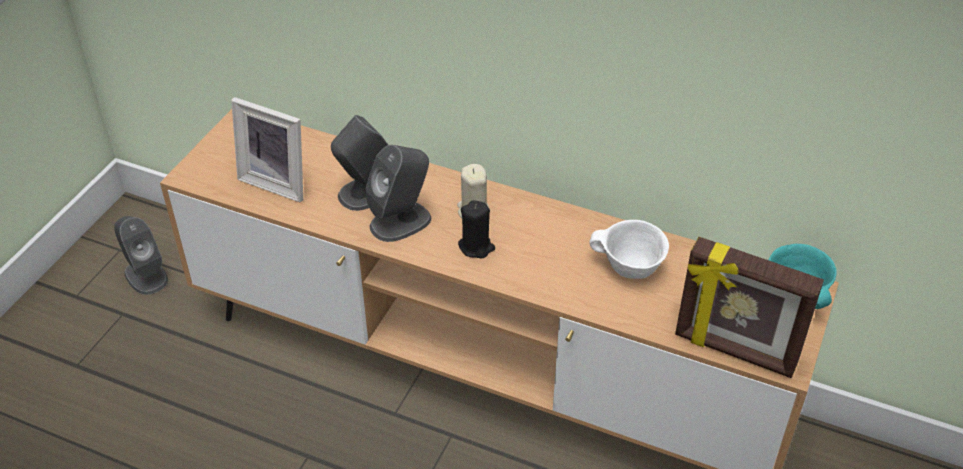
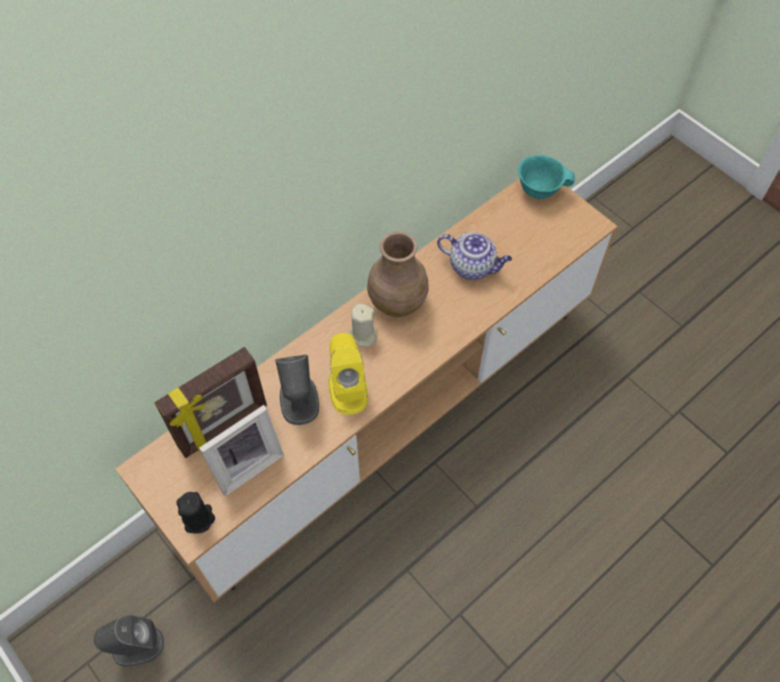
camera: 65 degrees left, 15 degrees up
grey speaker [365,145,431,242] -> yellow speaker [328,333,368,415]
black candle [458,200,495,258] -> black candle moved to [176,492,215,533]
white bowl [589,220,669,279] -> teapot [437,232,512,280]
picture frame [675,237,824,378] -> picture frame moved to [155,347,267,458]
none -> brown vase [367,231,429,317]

